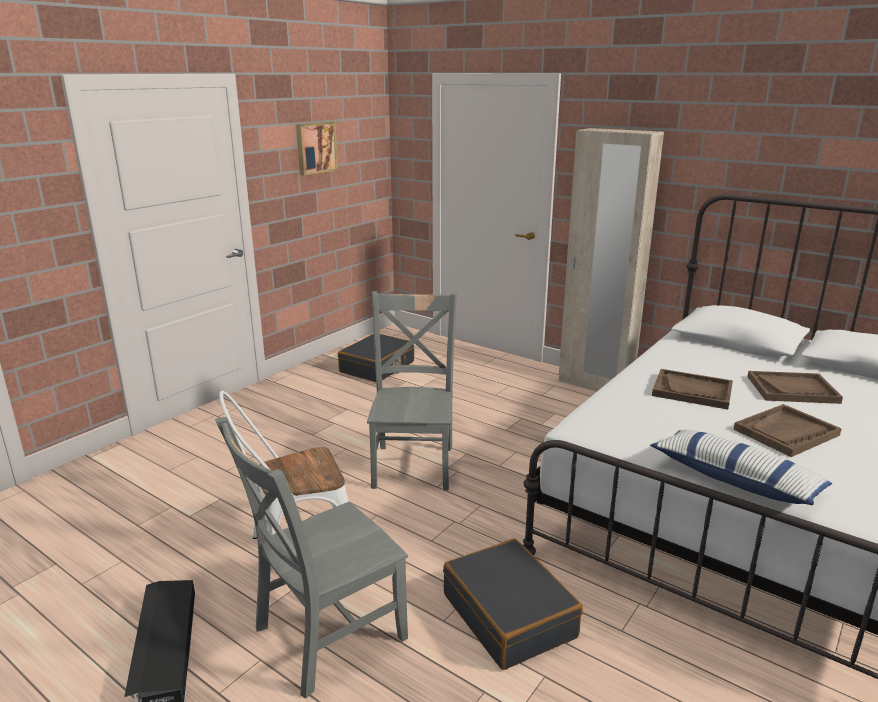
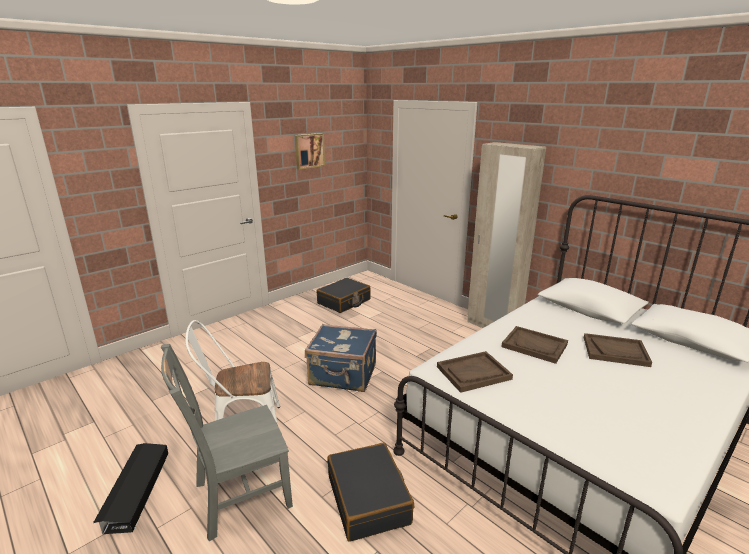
camera: 10 degrees right, 0 degrees up
grey chair [367,291,457,491] -> blue suitcase [305,324,377,392]
pillow [650,429,832,505] -> none
brown tray [734,404,842,457] -> brown tray moved to [437,351,513,393]

